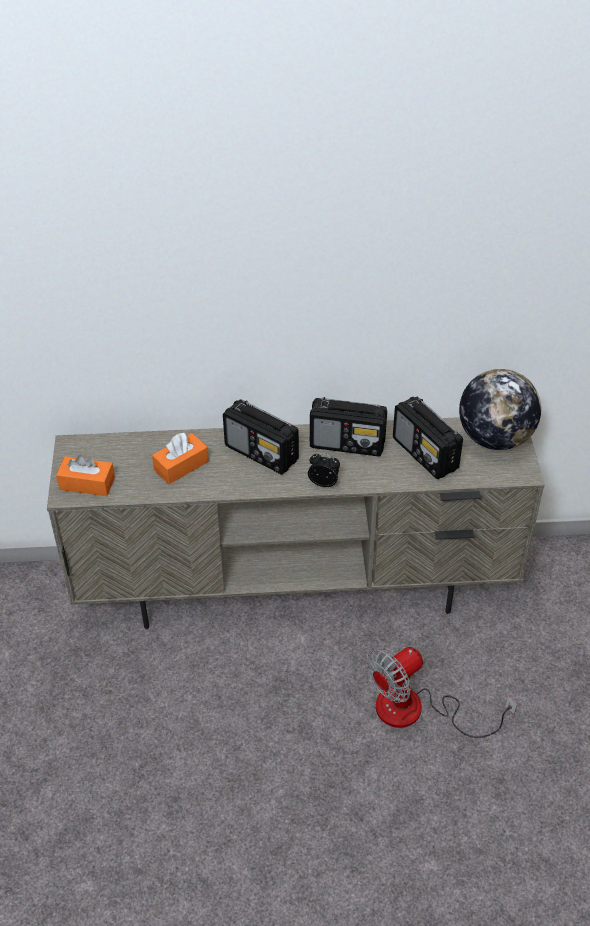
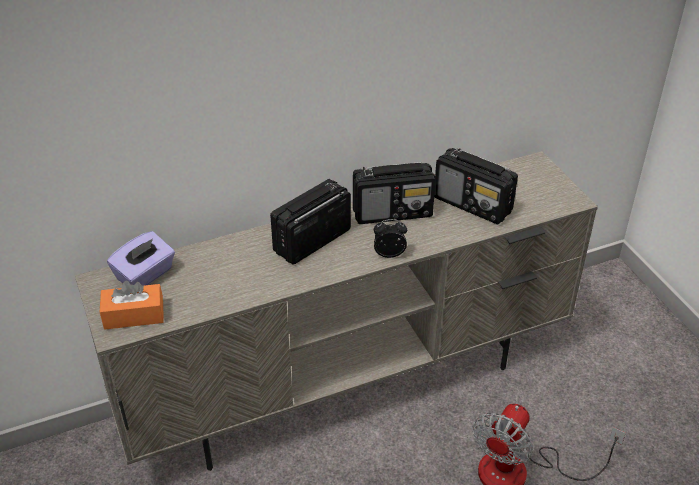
camera: 20 degrees left, 5 degrees down
orange tissue box [152,433,209,484] -> none
radio [223,399,299,475] -> radio turned 120 degrees clockwise [270,179,351,265]
globe [459,369,541,450] -> none
none -> purple tissue box [107,231,175,286]

